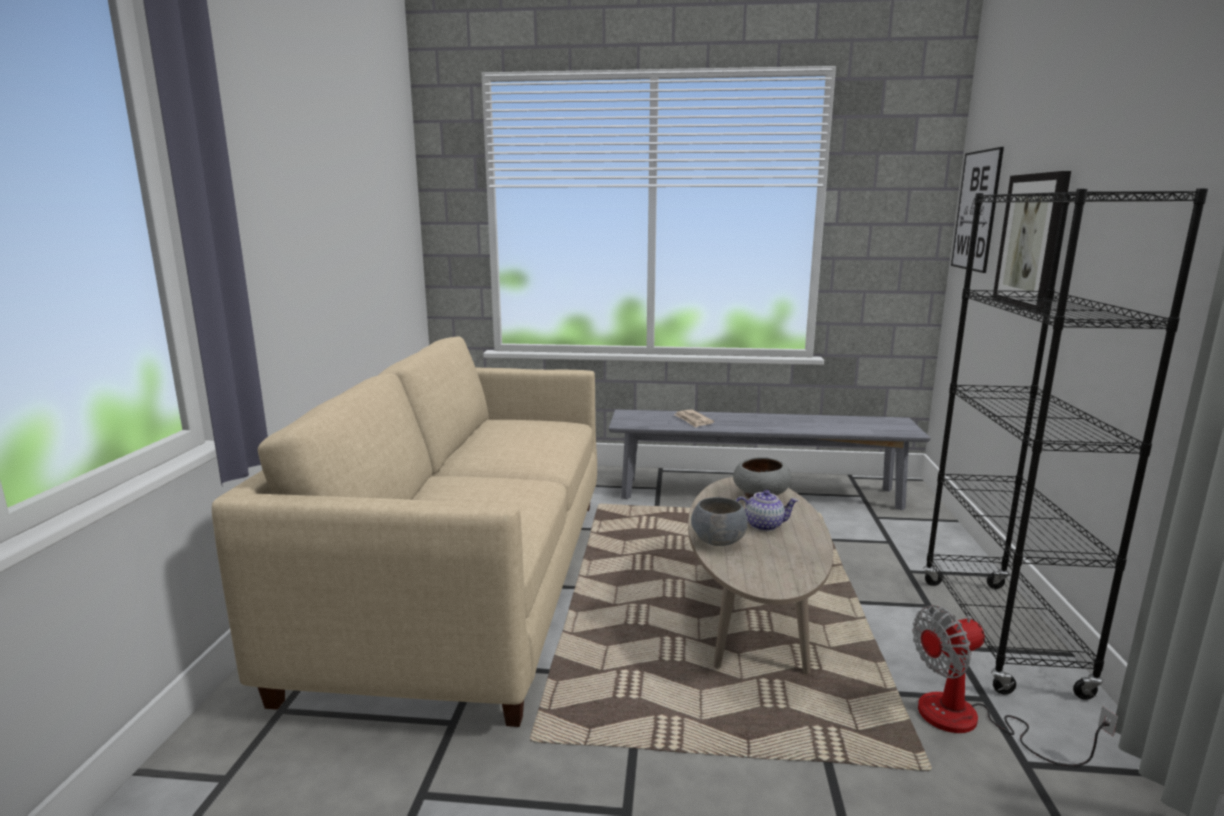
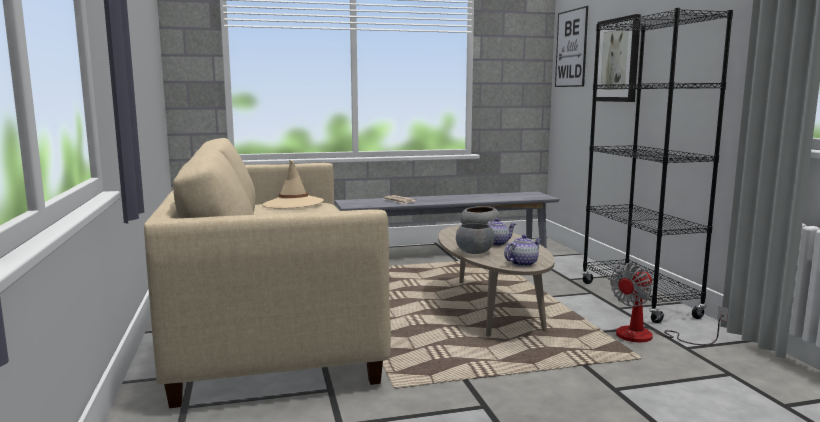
camera: 20 degrees left, 5 degrees down
none -> beige hat [262,160,324,209]
none -> teapot [504,235,542,267]

